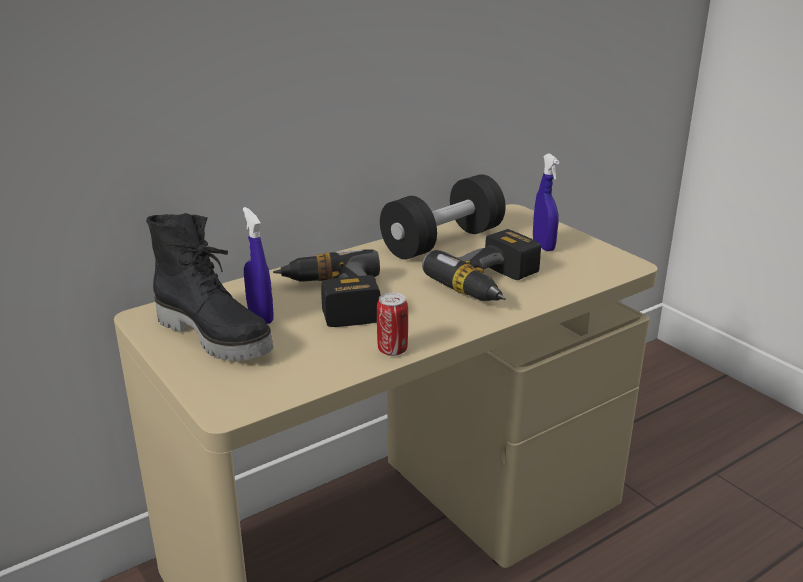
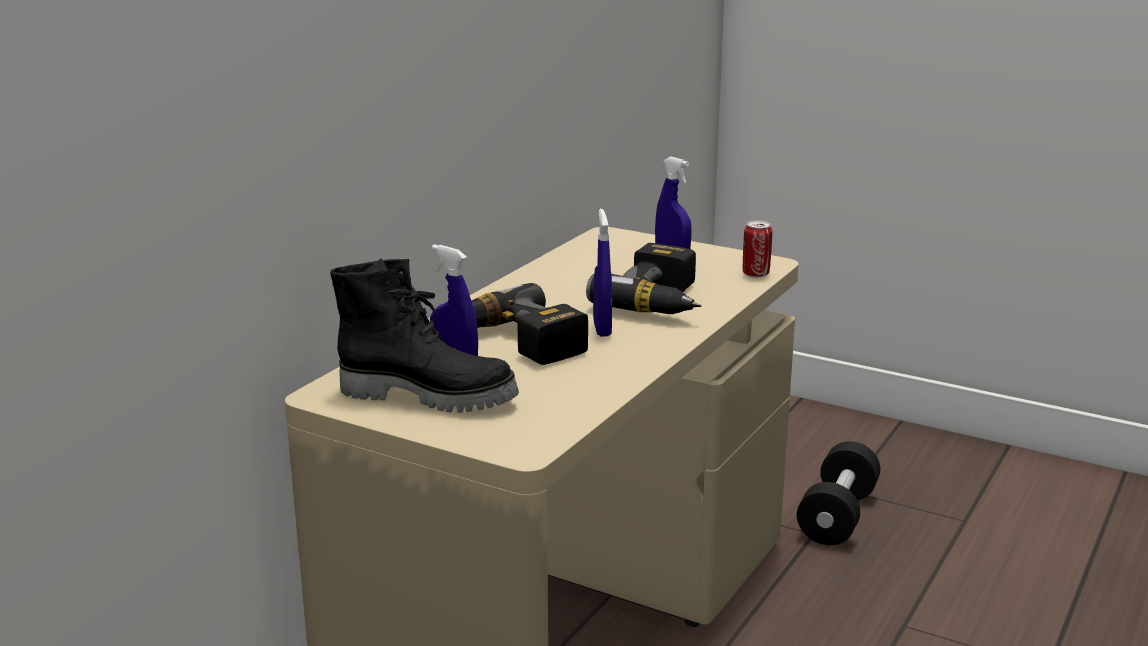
camera: 25 degrees left, 5 degrees down
can [377,292,408,356] -> can moved to [743,220,772,278]
black dumbbell [380,174,506,260] -> black dumbbell moved to [797,441,880,545]
none -> blue spray bottle [593,209,612,337]

